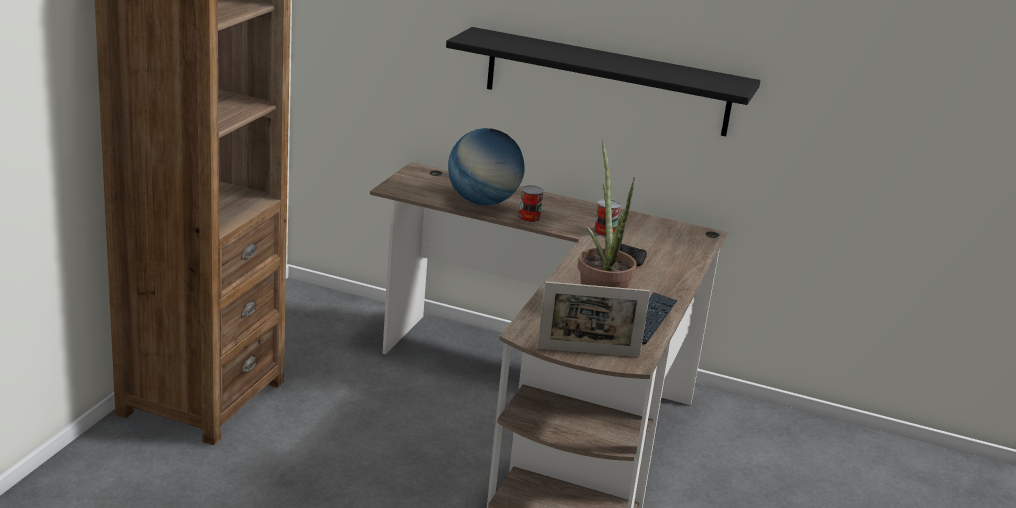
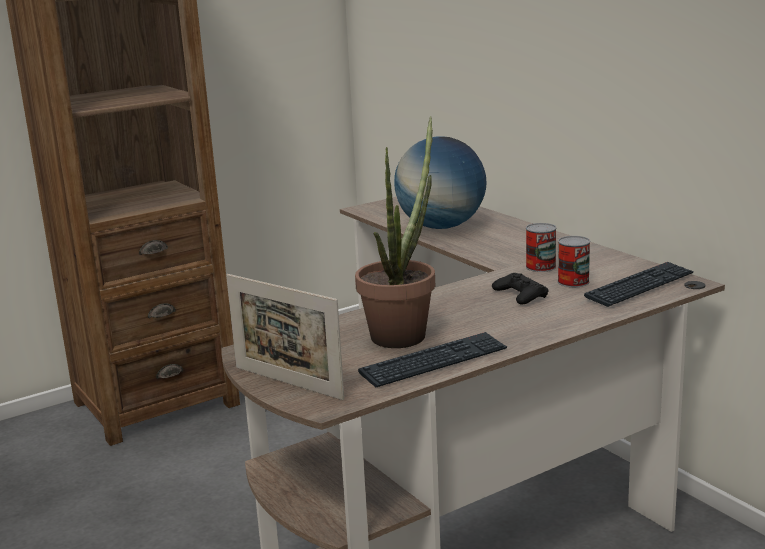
camera: 40 degrees right, 5 degrees down
black shelf [446,27,761,136] -> none
can [518,185,544,223] -> can moved to [558,236,590,287]
none -> keyboard [584,262,694,307]

